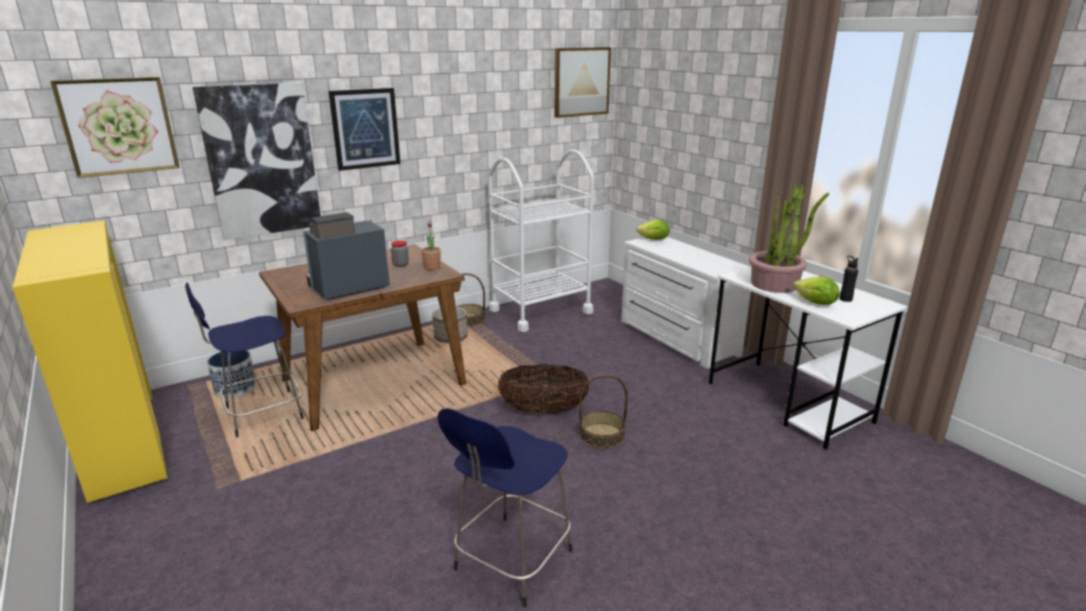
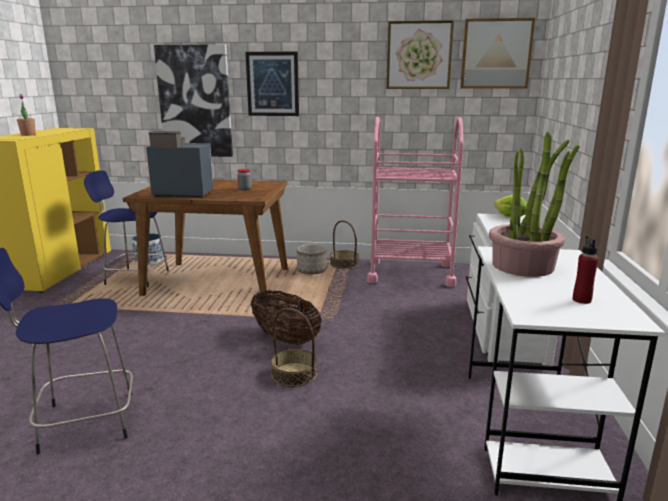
camera: 40 degrees right, 5 degrees down
picture [50,77,180,178] -> picture moved to [386,20,454,89]
potted plant [421,221,441,270] -> potted plant moved to [17,94,36,136]
white cart [488,150,594,332] -> pink cart [367,117,463,287]
lettuce [793,276,840,305] -> none
black bottle [839,256,858,302] -> red bottle [573,236,599,304]

